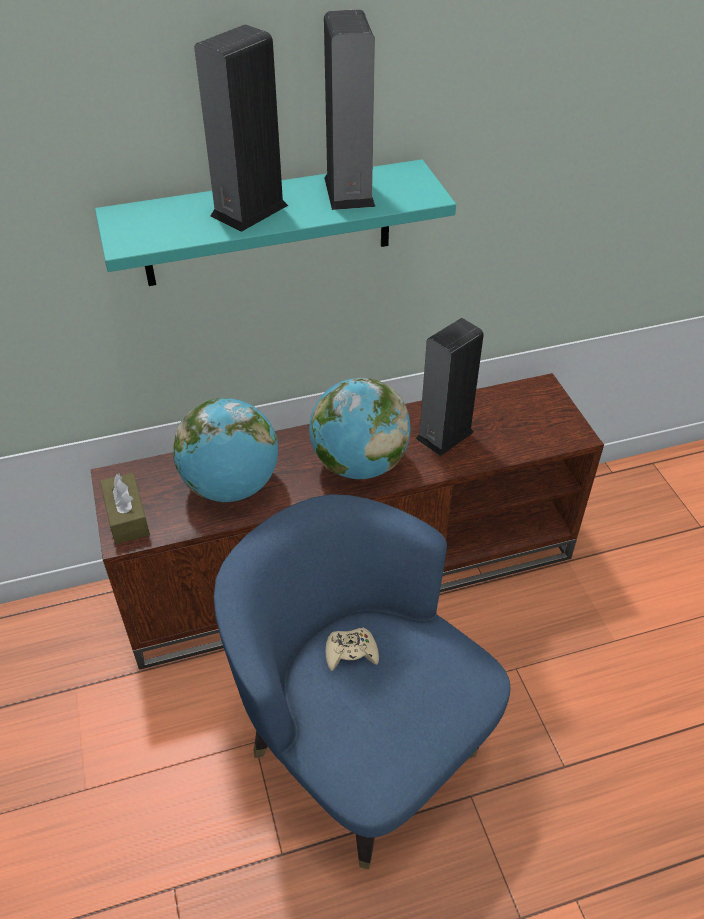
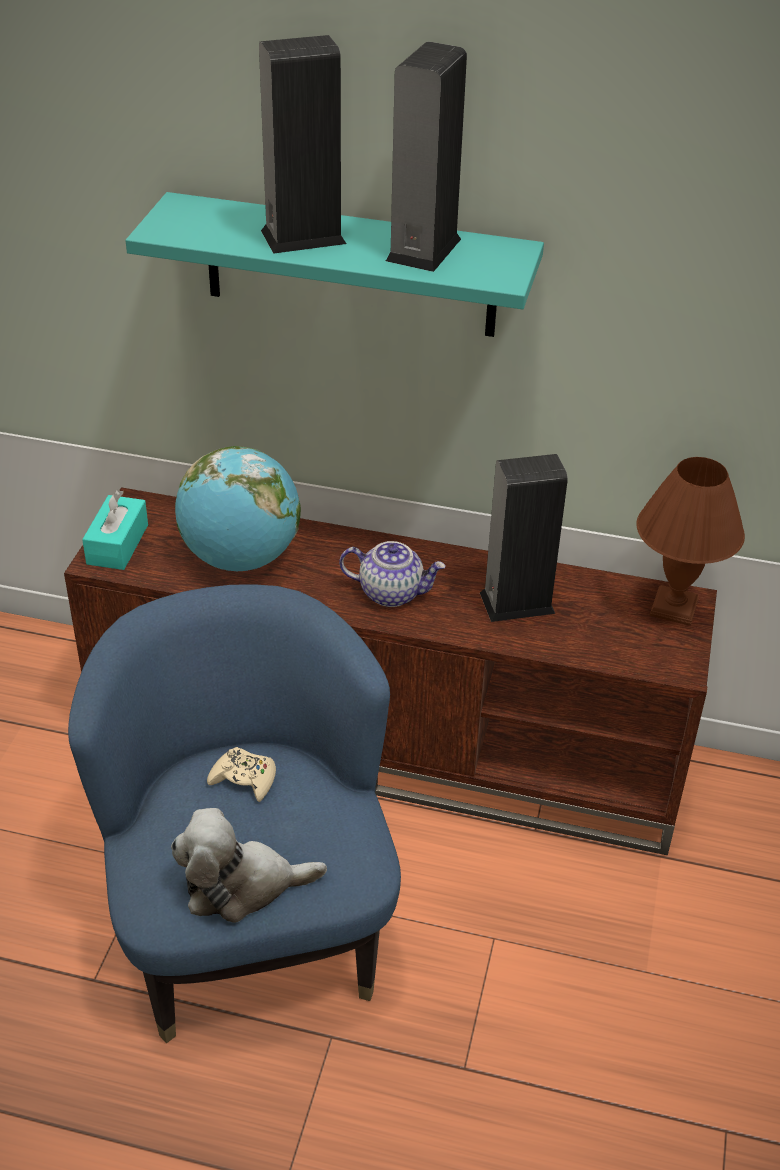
camera: 30 degrees right, 5 degrees down
brown tissue box [100,473,150,544] -> turquoise tissue box [82,490,148,570]
globe [309,378,411,479] -> teapot [339,541,446,607]
none -> plush toy [171,808,327,923]
none -> brown table lamp [636,457,745,626]

